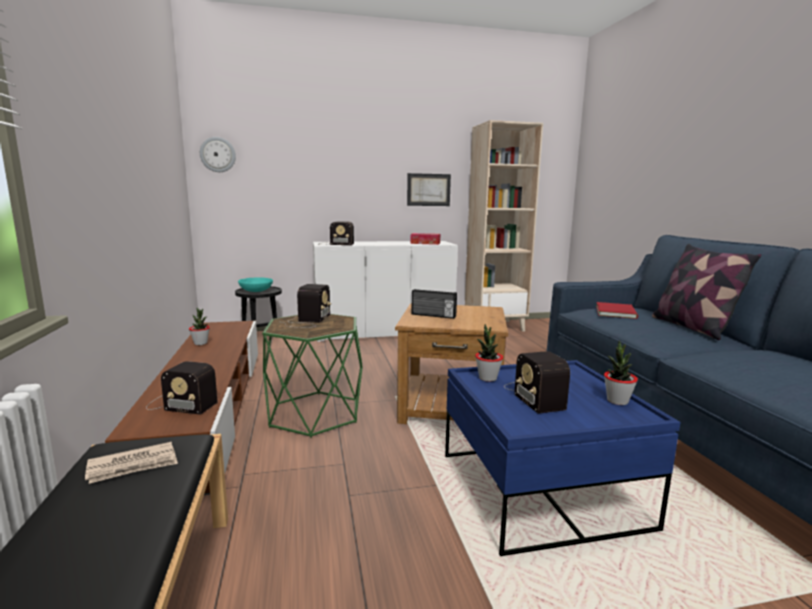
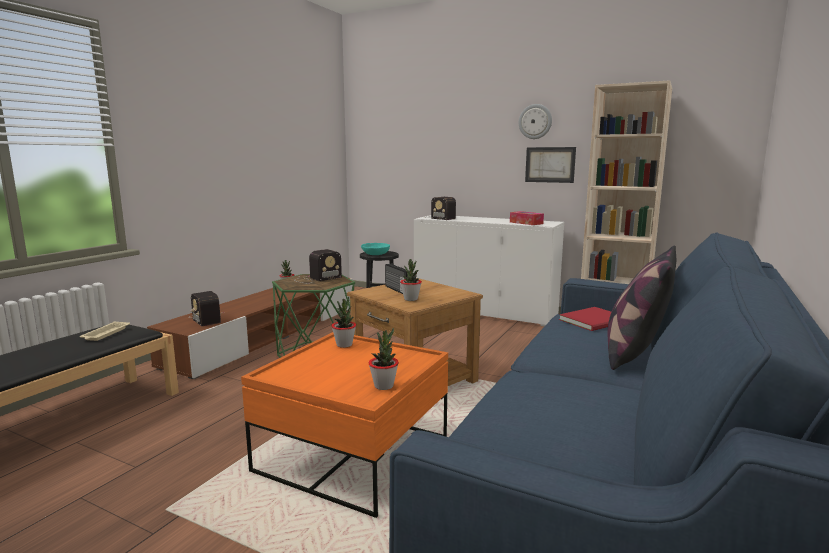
camera: 40 degrees right, 0 degrees up
newspaper [85,442,178,484] -> beige tray [80,322,130,341]
wall clock [200,137,236,172] -> wall clock moved to [519,104,552,139]
blue coffee table [445,360,681,556] -> orange coffee table [241,332,448,518]
radio [504,351,570,414] -> none
none -> potted plant [400,259,422,301]

